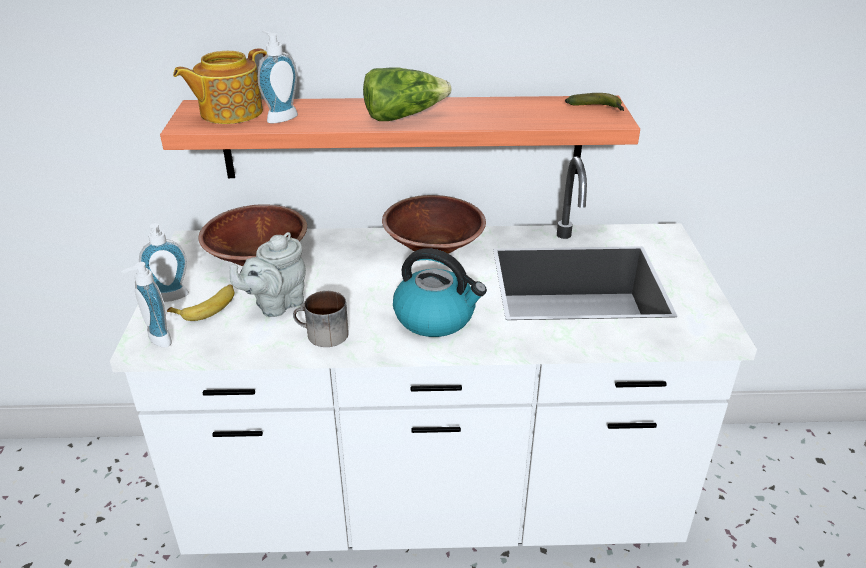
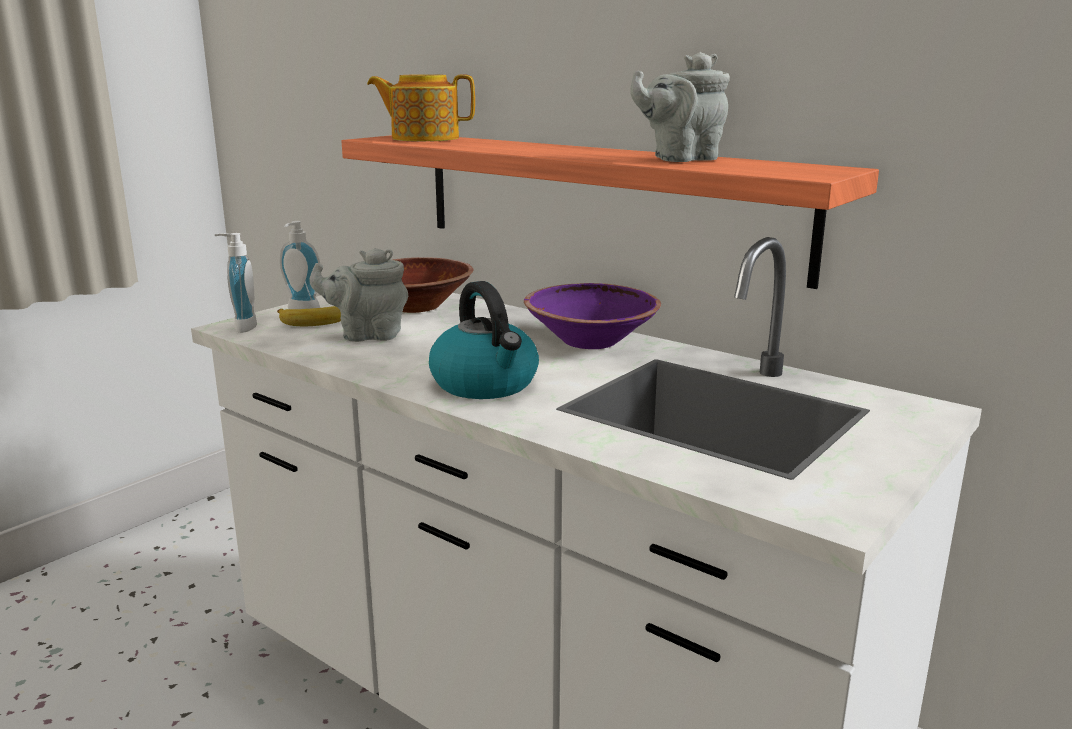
camera: 40 degrees right, 15 degrees down
soap dispenser [258,31,298,123] -> none
mug [293,291,349,347] -> none
lettuce [363,67,451,121] -> none
brown bowl [382,195,486,254] -> purple bowl [524,283,661,349]
banana [565,93,624,111] -> none
none -> grey teapot [630,52,730,162]

